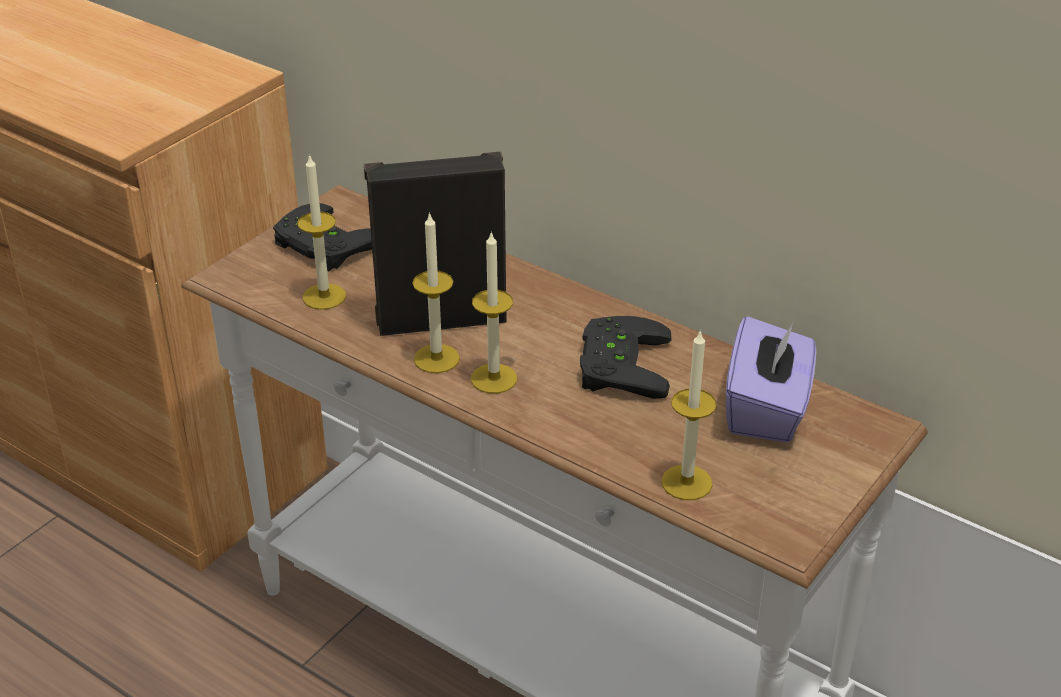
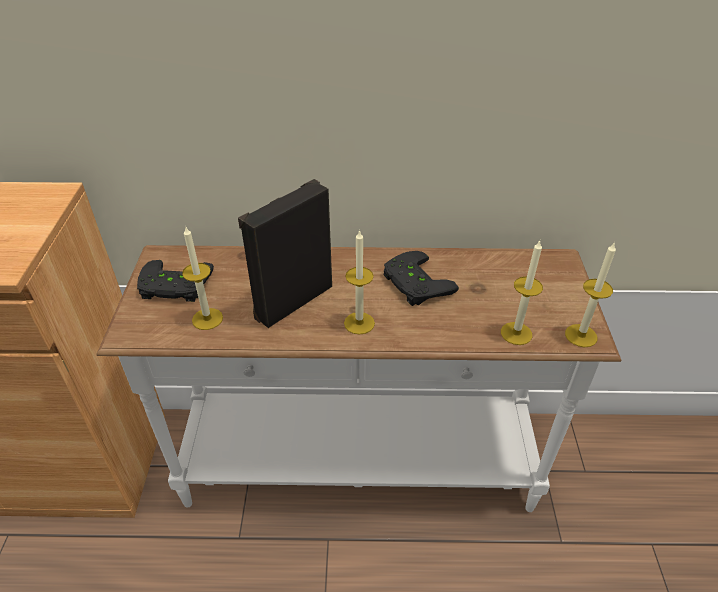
camera: 35 degrees left, 5 degrees up
candle [413,212,460,373] -> candle moved to [565,242,616,347]
purple tissue box [726,316,816,443] -> none

